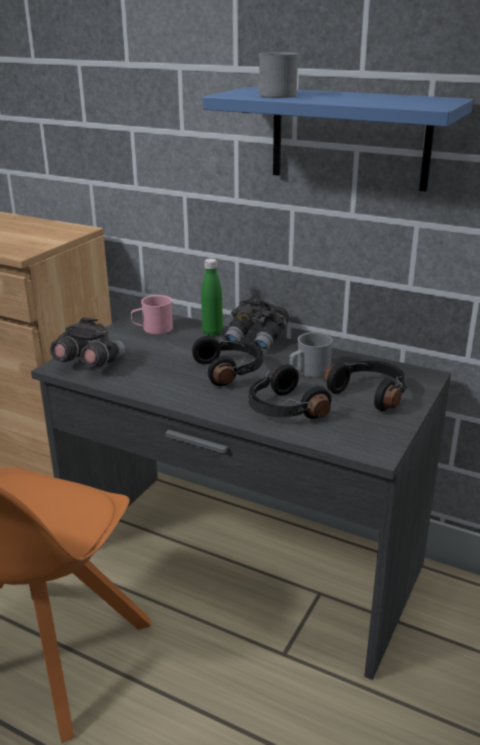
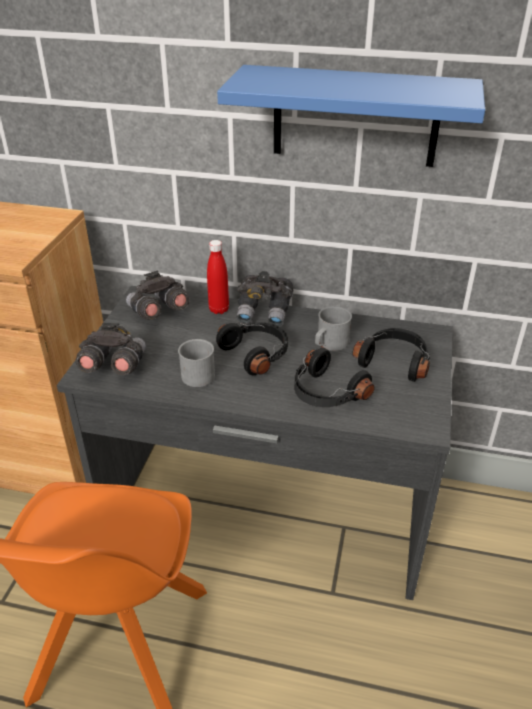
camera: 15 degrees left, 10 degrees up
pink mug [131,295,173,335] -> grey binoculars [126,271,190,320]
green bottle [201,259,223,337] -> red bottle [207,240,229,314]
grey mug [259,52,298,98] -> grey mug moved to [178,339,215,387]

